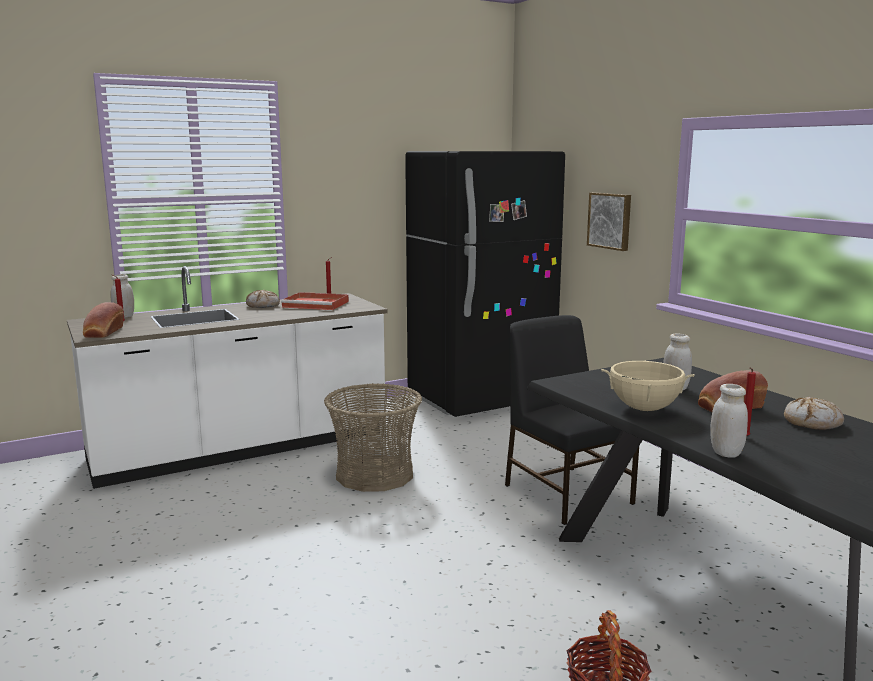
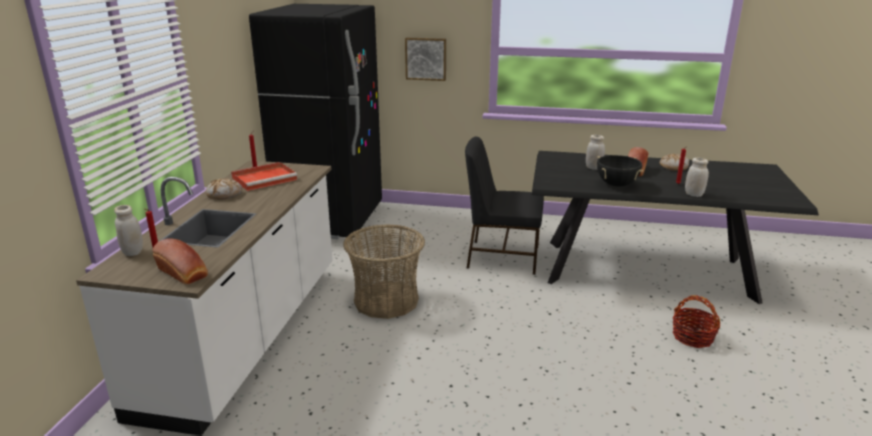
camera: 50 degrees left, 10 degrees up
beige cooking pot [601,360,695,411] -> black cooking pot [597,155,643,187]

